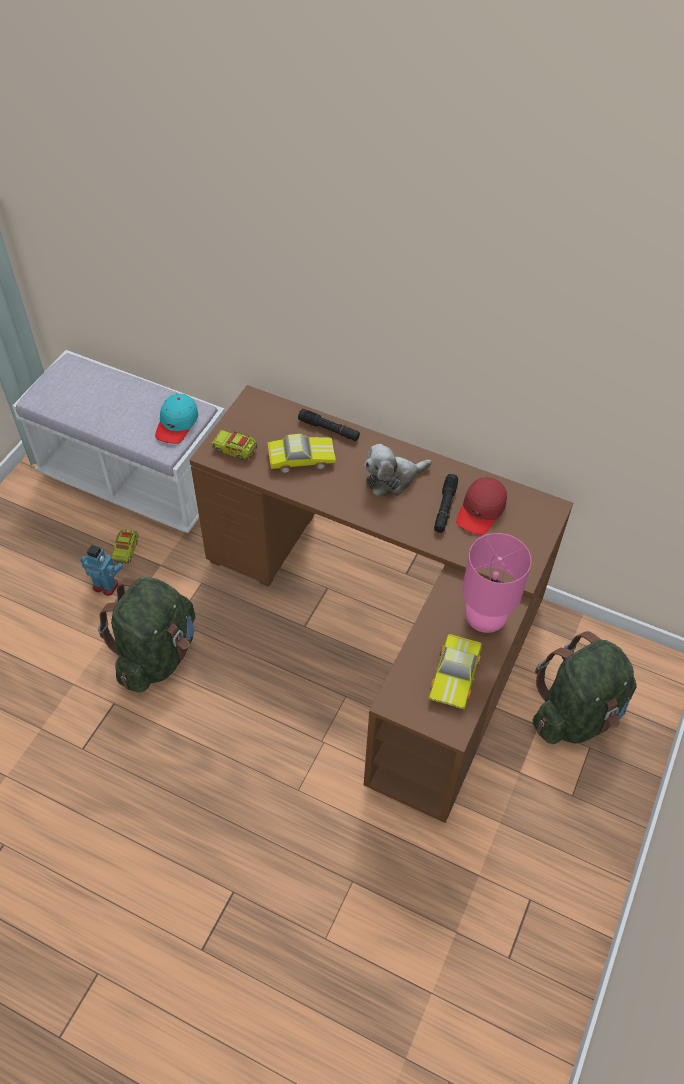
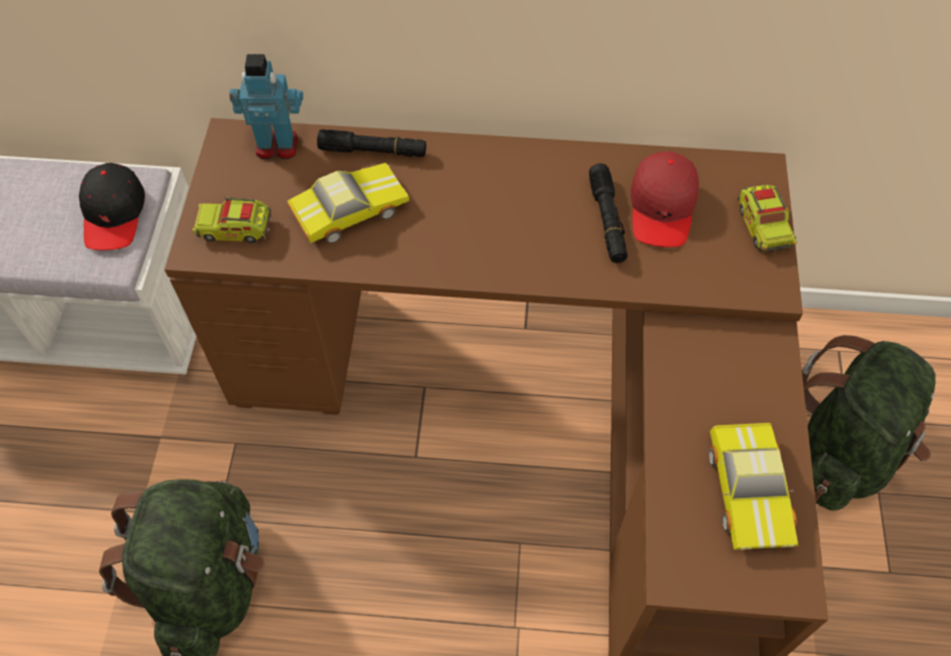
camera: 20 degrees left, 5 degrees up
toy robot [80,545,123,596] -> toy robot moved to [229,54,303,159]
toy truck [111,530,139,564] -> toy truck moved to [737,185,797,252]
turquoise cap [155,394,198,444] -> black cap [79,163,145,250]
plush toy [364,444,432,497] -> none
pink table lamp [462,533,531,633] -> none

